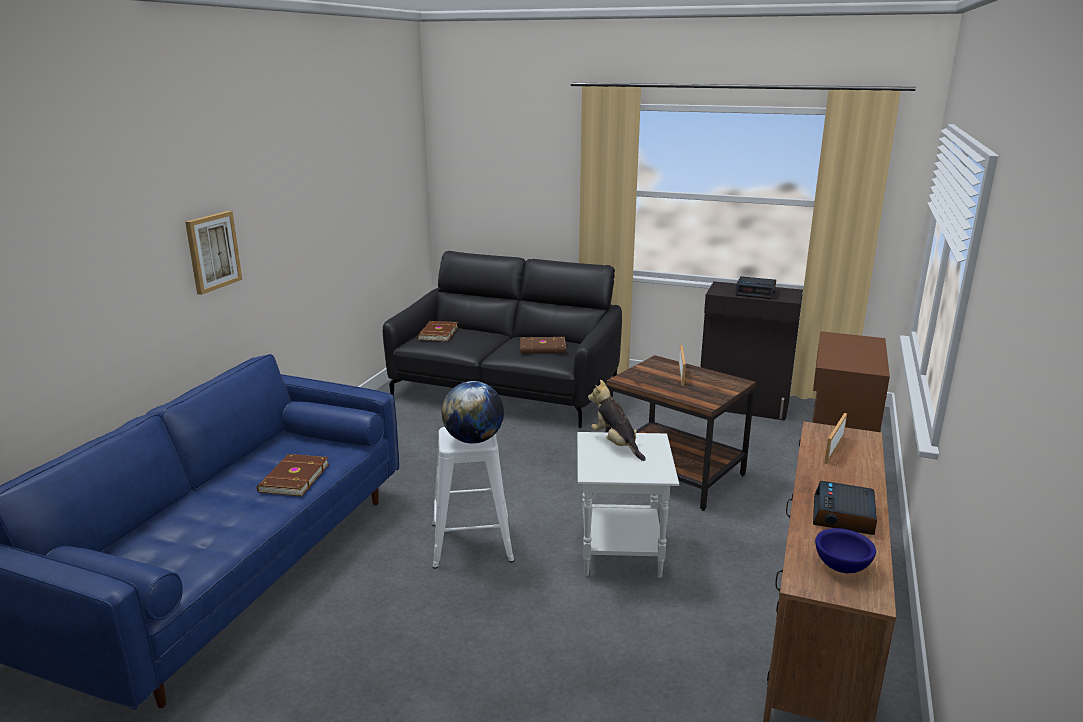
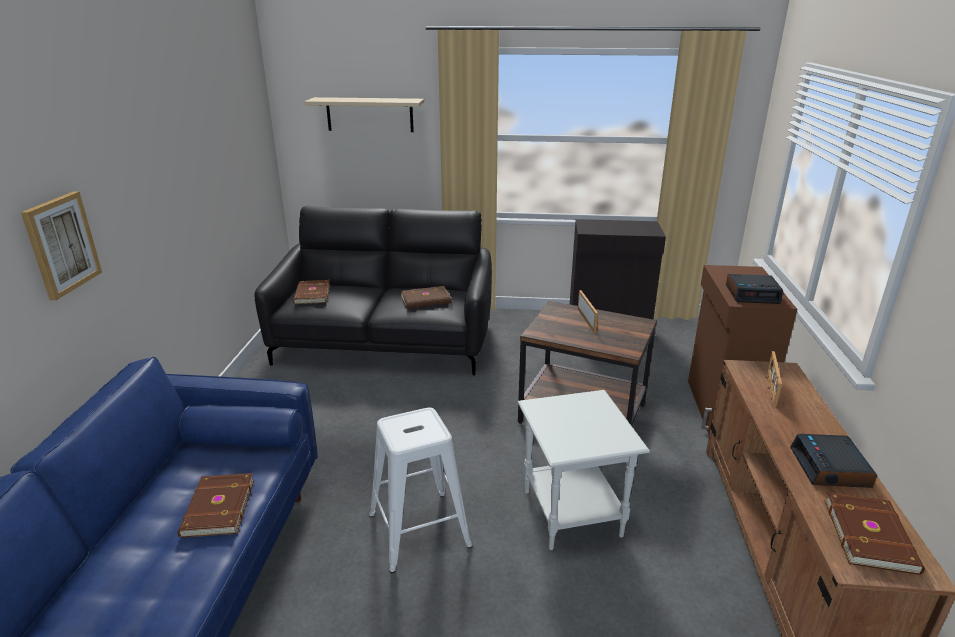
camera: 15 degrees left, 5 degrees up
globe [442,381,504,444] -> none
plush toy [588,379,646,461] -> none
alarm clock [735,276,776,299] -> alarm clock moved to [726,274,783,304]
blue bowl [815,528,876,573] -> brown book [824,492,925,575]
none -> beige shelf [304,97,424,132]

